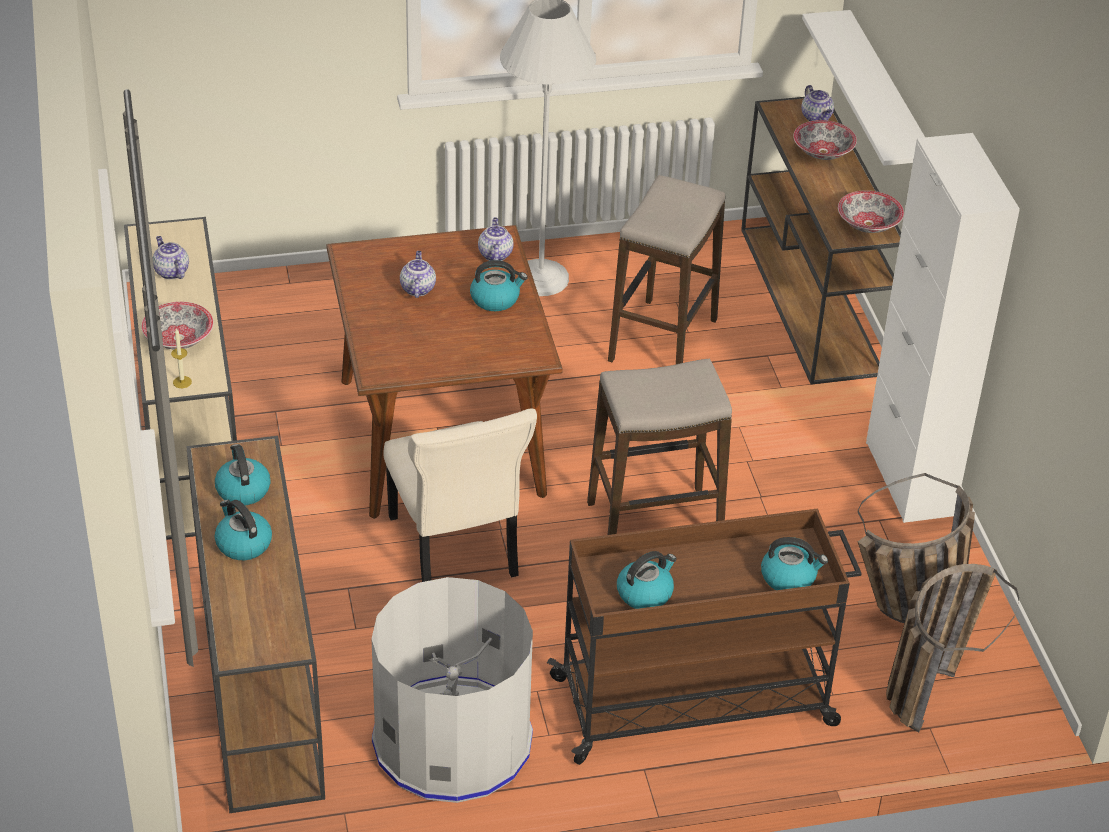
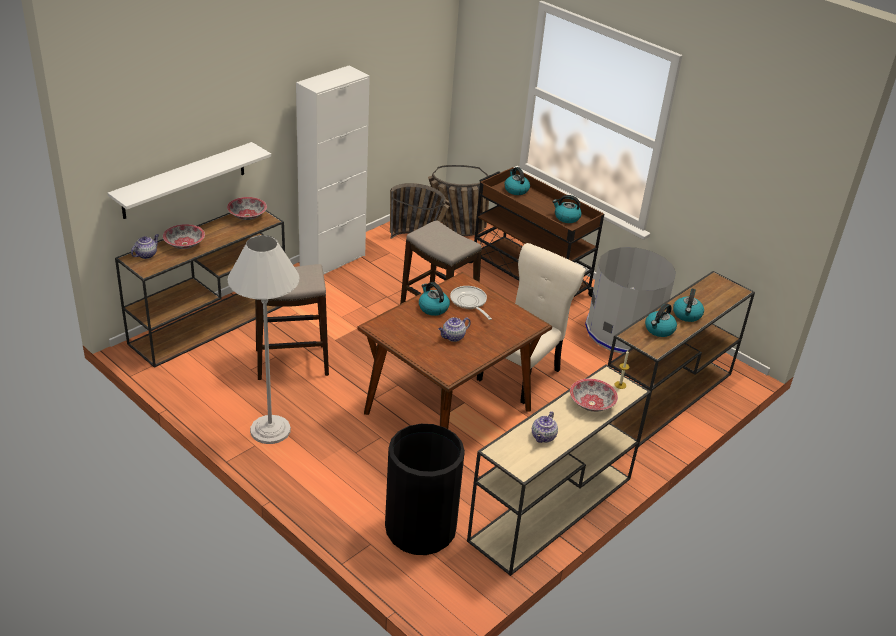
camera: 125 degrees left, 5 degrees down
teapot [478,217,514,261] -> none
none -> black trash can [385,424,465,555]
none -> frying pan [450,286,492,320]

